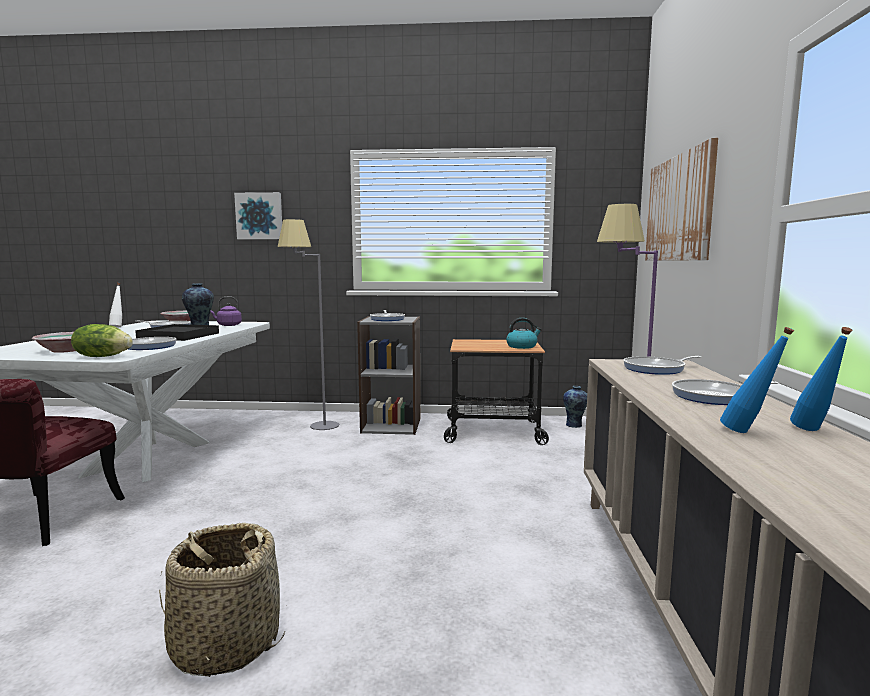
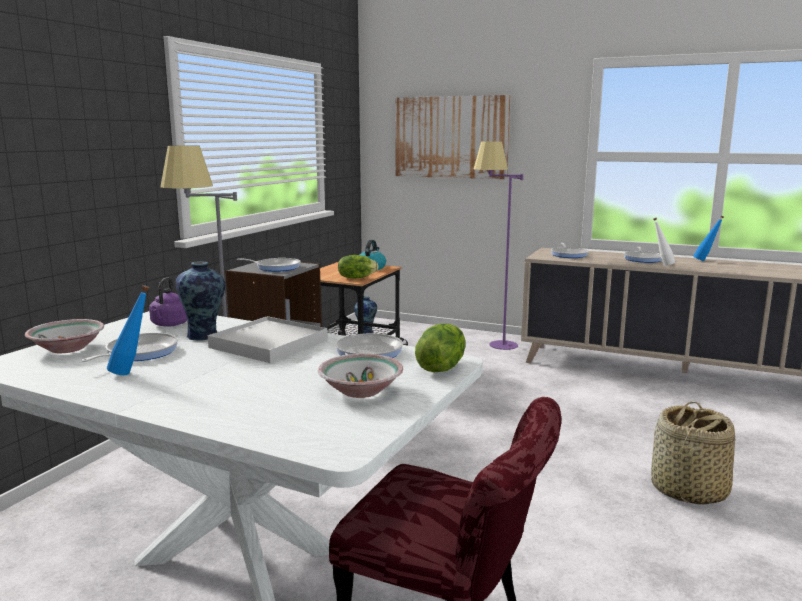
camera: 70 degrees left, 5 degrees up
white bottle [109,282,122,328] -> white bottle moved to [653,218,675,266]
black tray [135,324,219,341] -> white tray [208,316,328,363]
picture [234,192,282,239] -> none
blue bottle [720,327,794,433] -> blue bottle moved to [107,285,149,375]
none -> lettuce [338,255,379,278]

